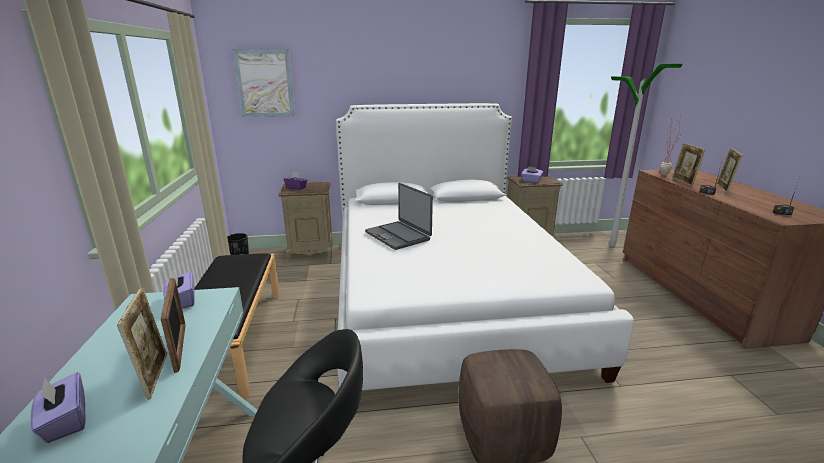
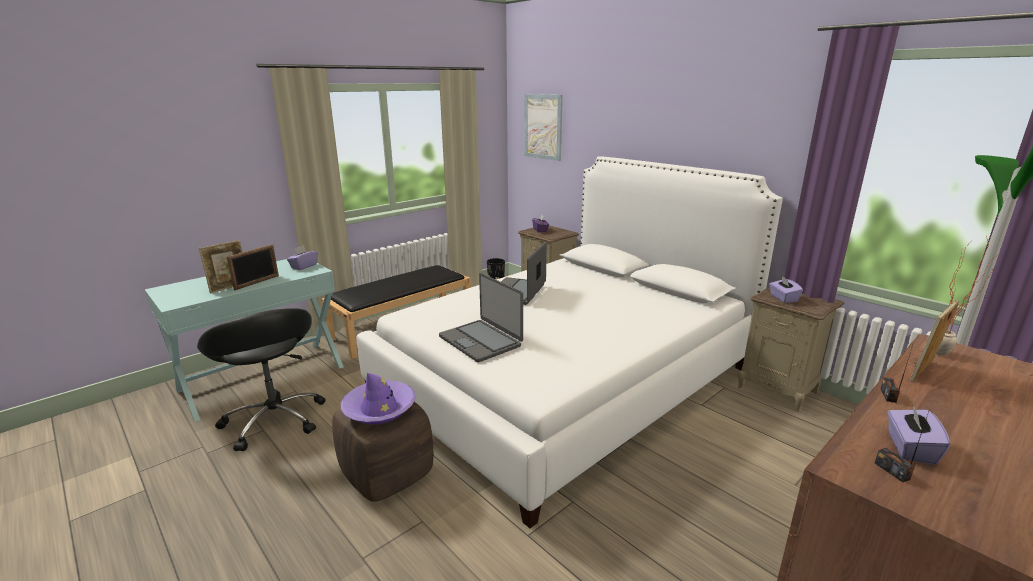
camera: 55 degrees right, 0 degrees up
purple tissue box [30,372,85,443] -> purple tissue box moved to [888,403,950,465]
picture frame [716,148,743,193] -> none
none -> purple hat [341,373,416,425]
none -> laptop [439,273,523,362]

